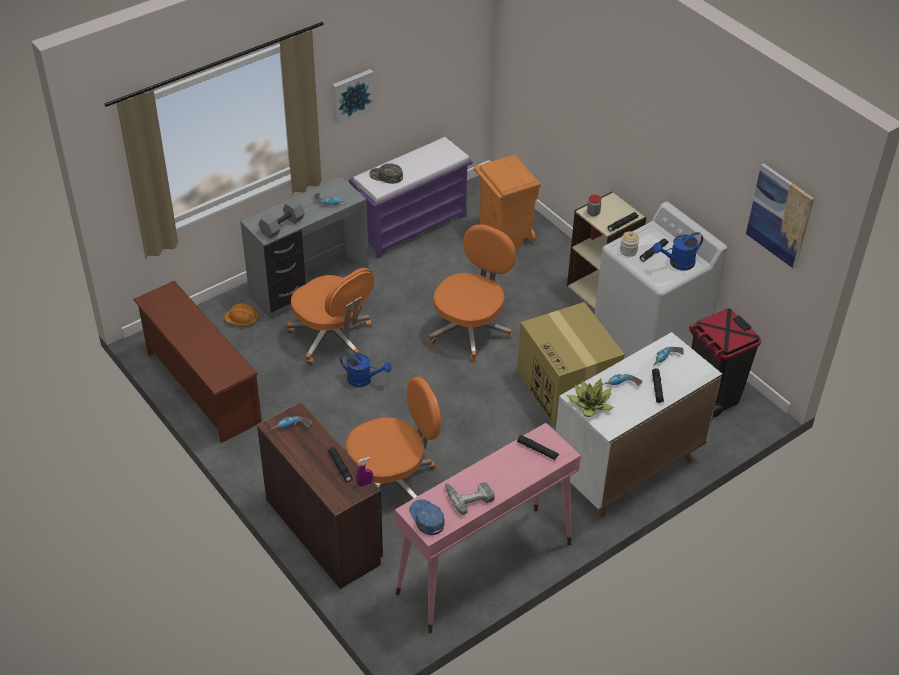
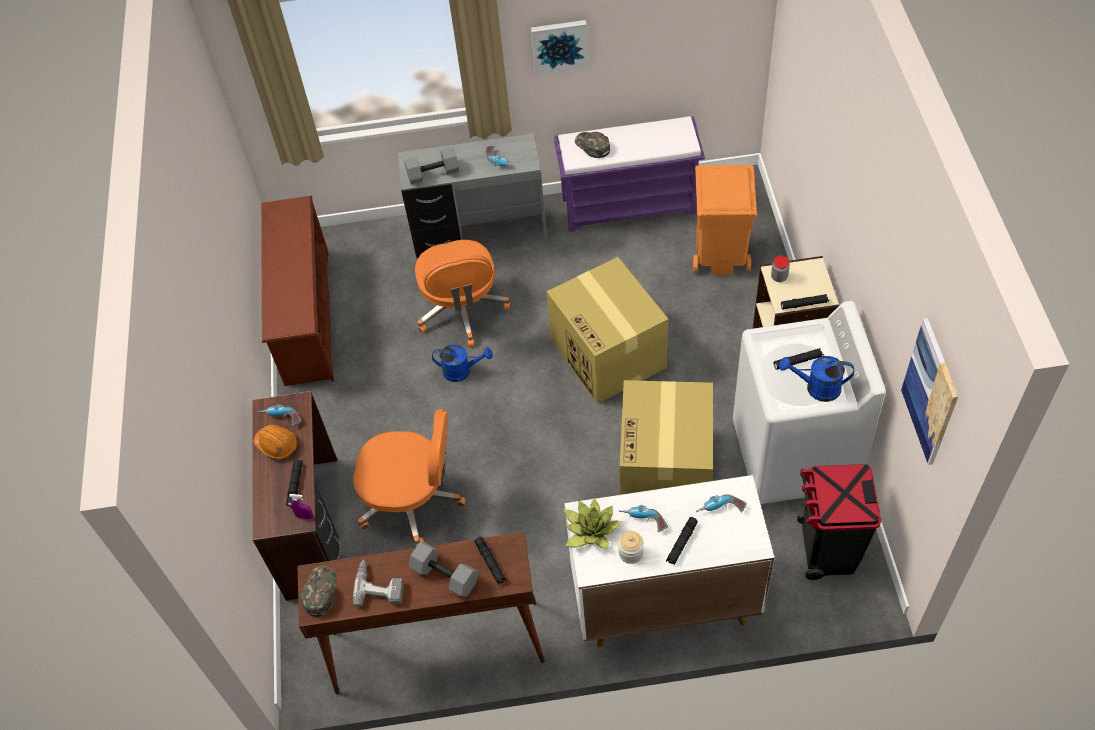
camera: 35 degrees right, 10 degrees up
orange hard hat [224,303,258,326] -> orange hard hat moved to [254,425,298,459]
blue watering can [340,353,392,387] -> blue watering can turned 45 degrees counterclockwise [432,345,493,382]
pink console table [395,423,581,633] -> brown console table [298,532,545,694]
blue cap [409,499,445,535] -> green cap [300,566,337,617]
orange office chair [428,225,516,361] -> cardboard box [547,257,668,404]
jar [620,231,639,257] -> jar moved to [618,531,644,564]
none -> grey dumbbell [409,542,479,597]

